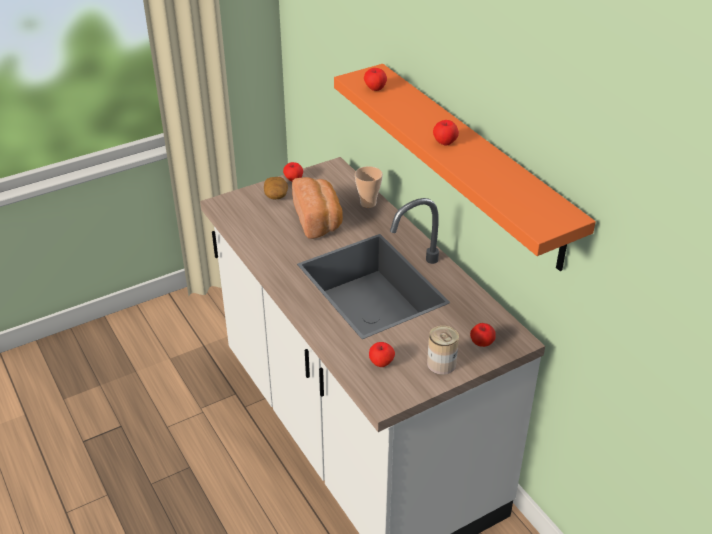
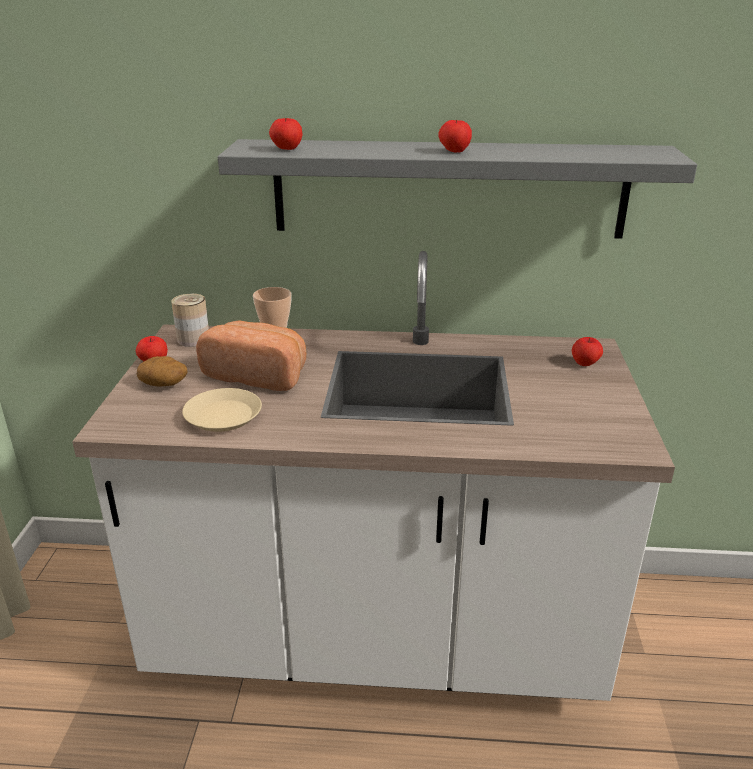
camera: 55 degrees left, 10 degrees down
orange shelf [334,64,596,271] -> grey shelf [218,139,697,239]
apple [369,342,395,367] -> none
can [427,326,459,375] -> can moved to [171,294,209,347]
none -> beige plate [182,388,262,432]

